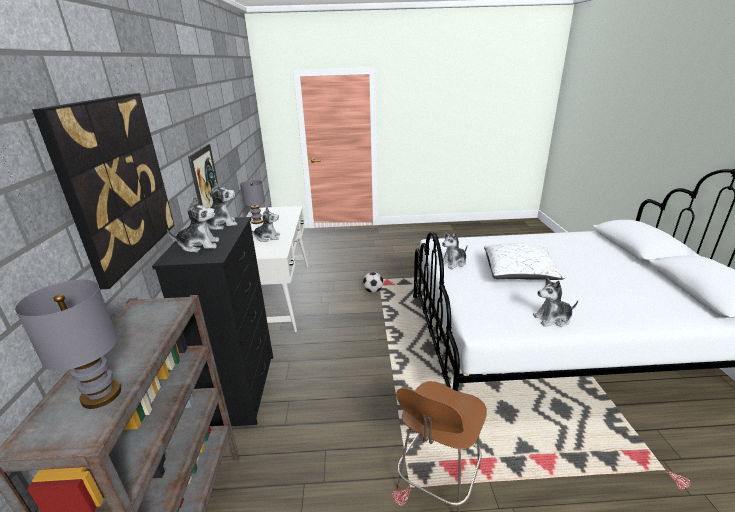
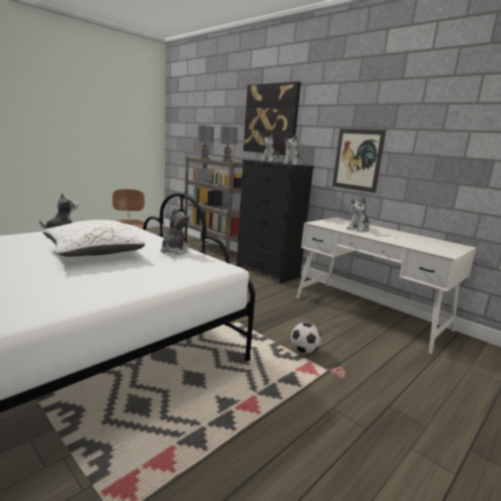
camera: 135 degrees right, 10 degrees down
grey table lamp [240,180,265,224] -> grey table lamp moved to [220,126,238,162]

